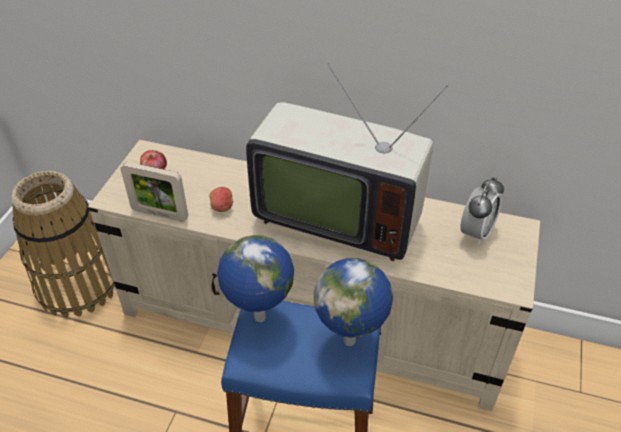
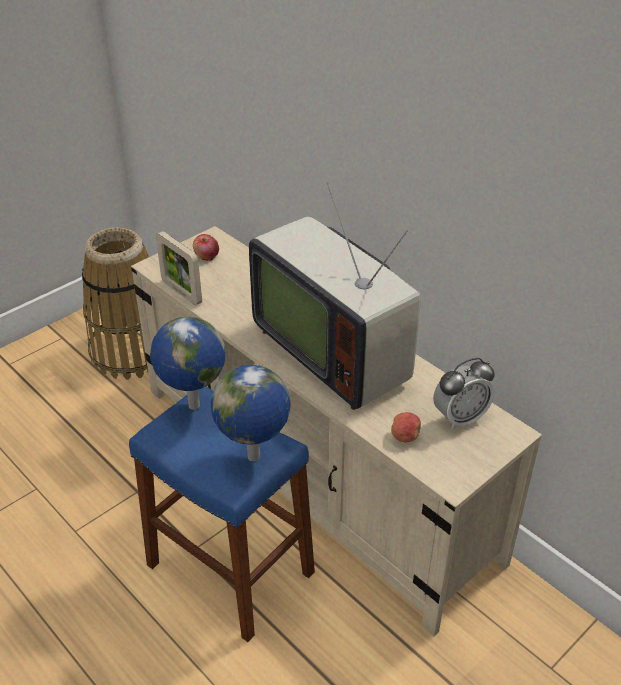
camera: 30 degrees right, 5 degrees down
apple [209,187,234,212] -> apple moved to [391,412,421,442]

